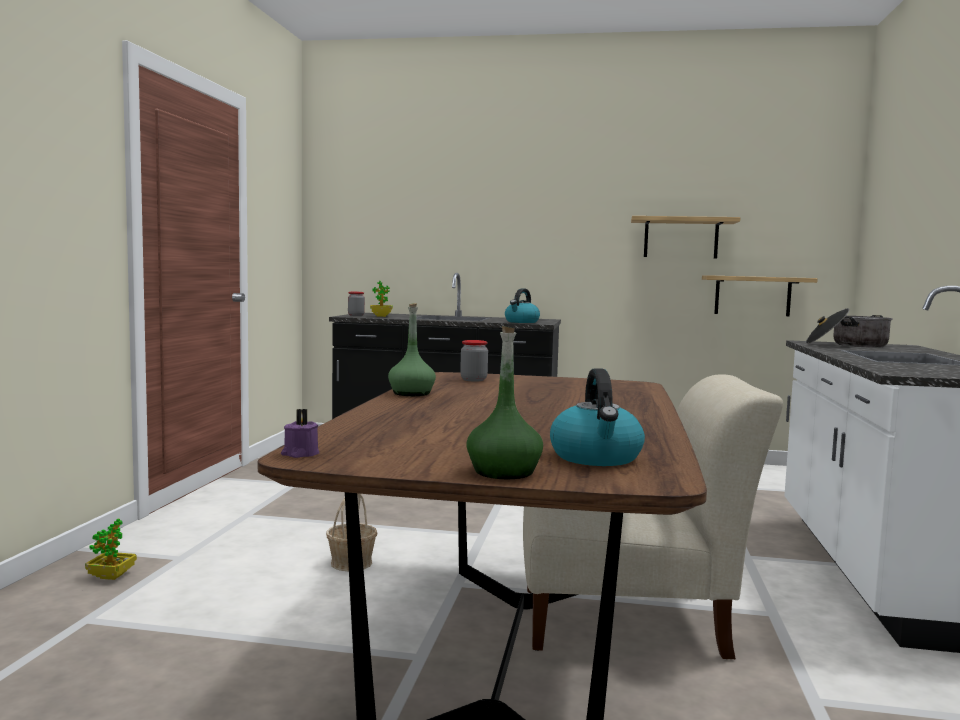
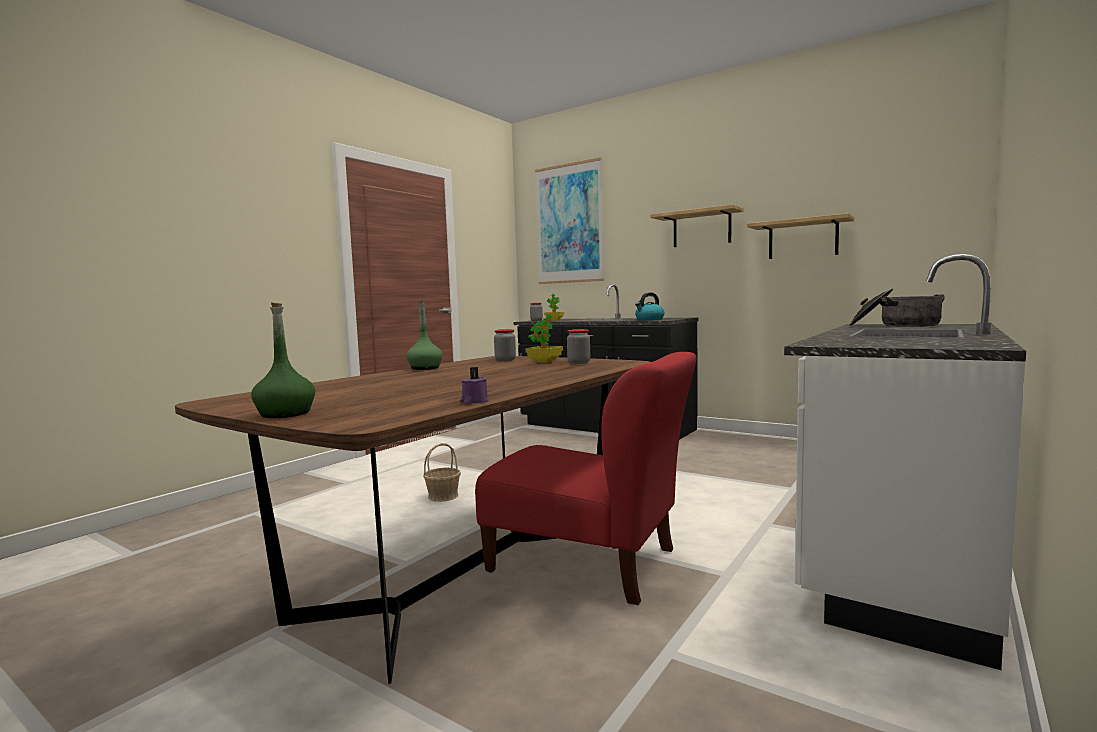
camera: 25 degrees right, 0 degrees up
potted plant [85,519,137,580] -> potted plant moved to [525,314,563,363]
purple candle [281,409,319,458] -> purple candle moved to [460,367,489,404]
beige chair [523,374,783,659] -> red chair [475,352,696,605]
kettle [550,368,645,466] -> none
shelf [702,275,818,316] -> shelf moved to [650,204,744,247]
none -> picture [535,158,604,284]
none -> jar [567,329,590,364]

